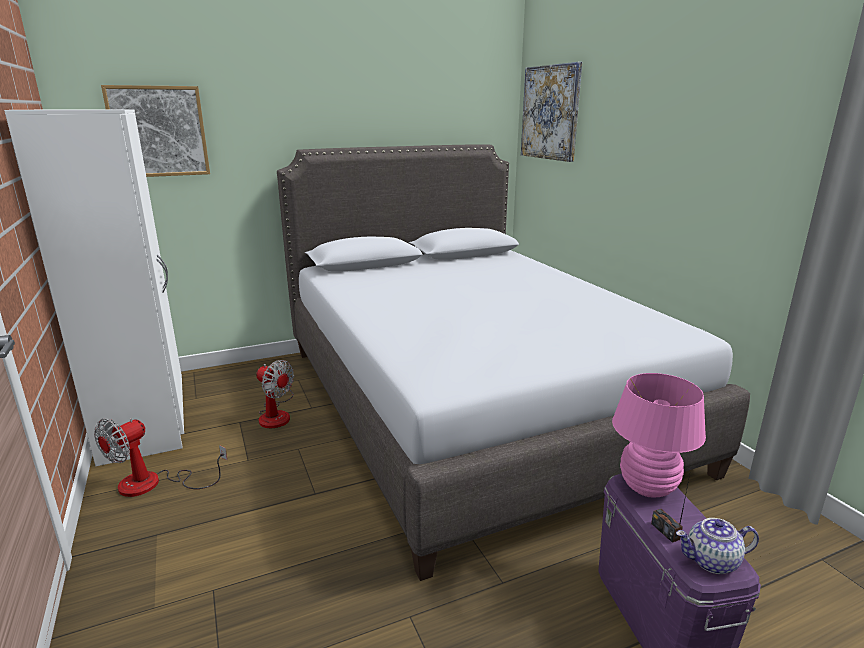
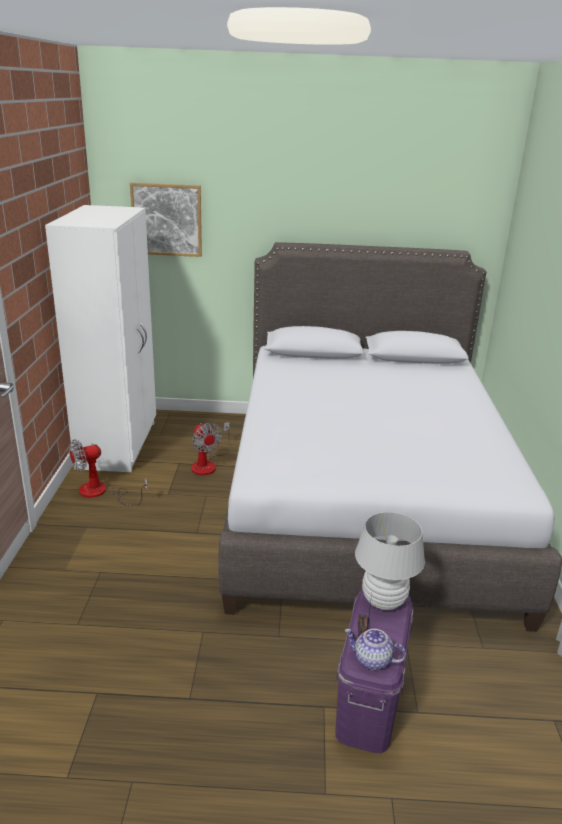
camera: 25 degrees right, 5 degrees up
picture [521,62,582,162] -> none
pink table lamp [612,373,706,498] -> white table lamp [355,512,425,610]

